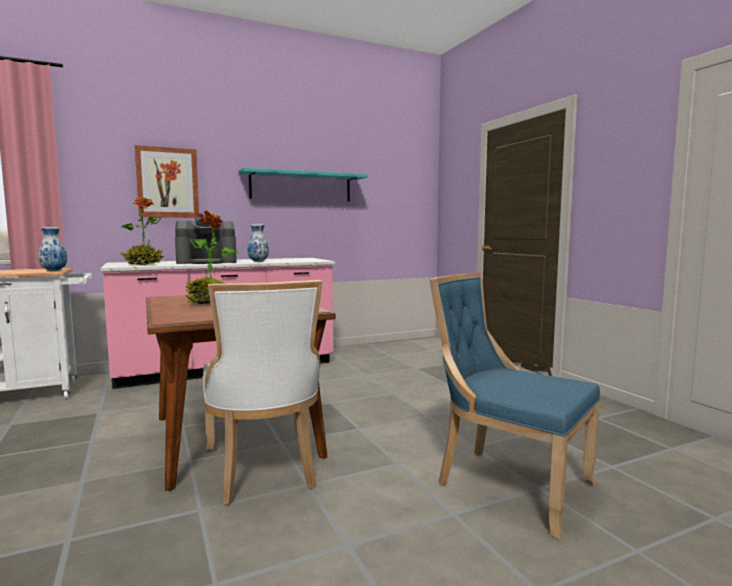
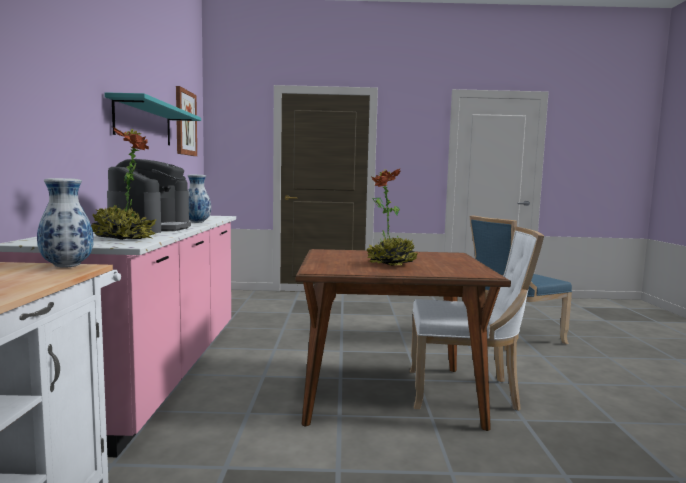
camera: 65 degrees left, 0 degrees up
picture [135,145,199,218] -> picture moved to [176,86,197,156]

